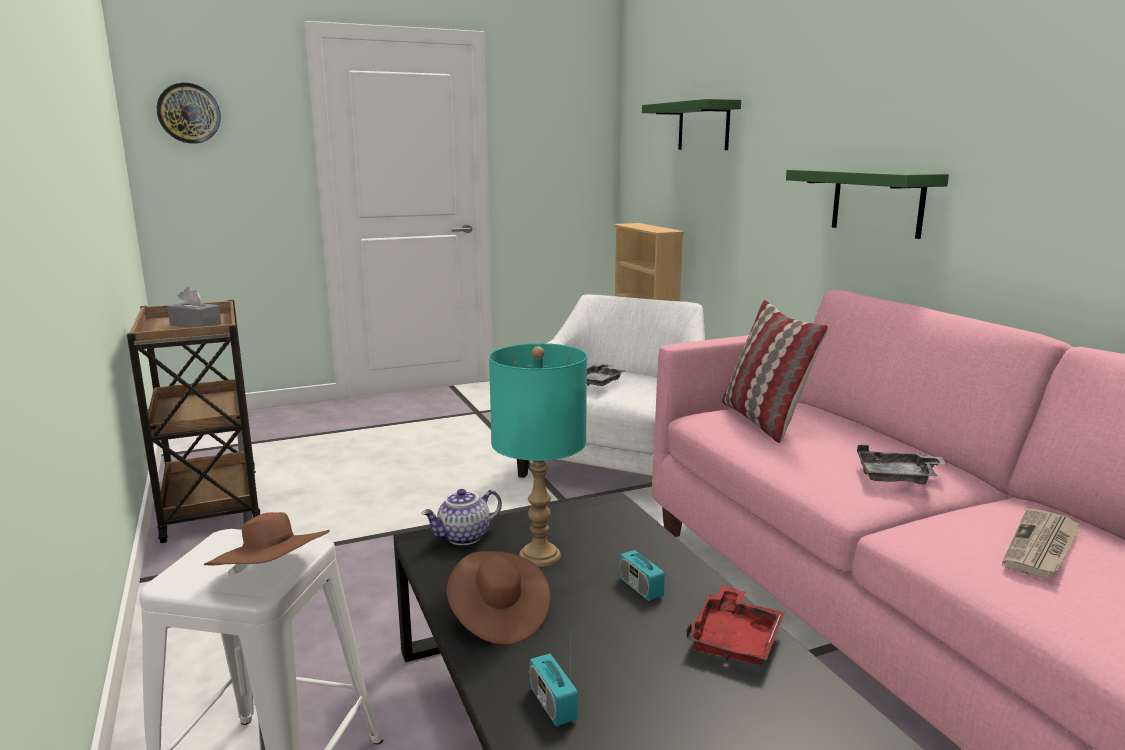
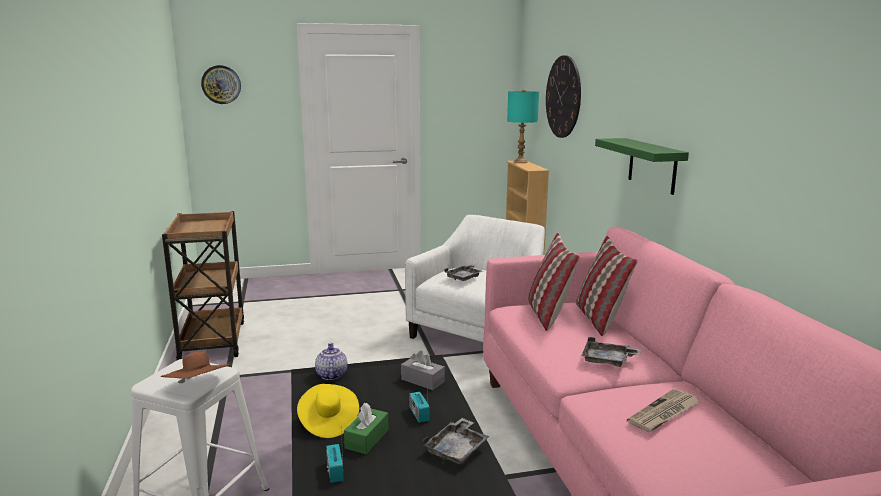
camera: 10 degrees right, 0 degrees up
grey tissue box [167,287,221,328] -> grey tissue box moved to [401,351,445,390]
teapot [421,489,502,545] -> teapot turned 105 degrees clockwise [315,343,348,380]
brown hat [447,551,550,645] -> yellow hat [297,384,359,438]
turquoise table lamp [489,343,587,567] -> turquoise table lamp moved to [507,89,539,163]
green shelf [642,99,741,150] -> wall clock [546,55,581,138]
red tray [686,586,785,664] -> grey tray [423,418,489,464]
none -> green tissue box [344,403,389,454]
none -> pillow [576,236,638,336]

